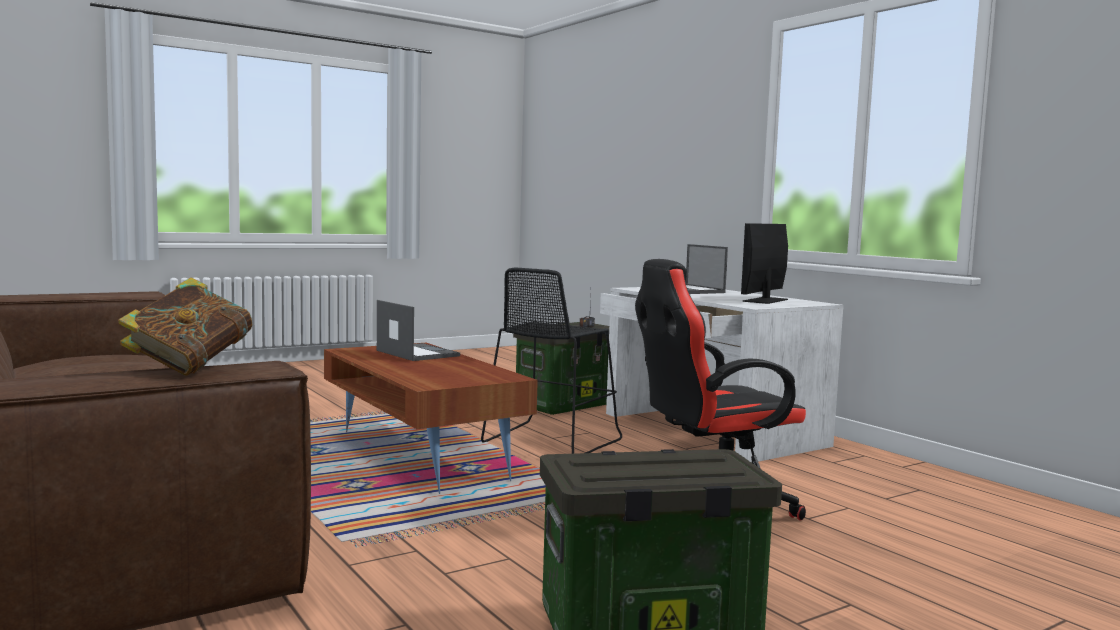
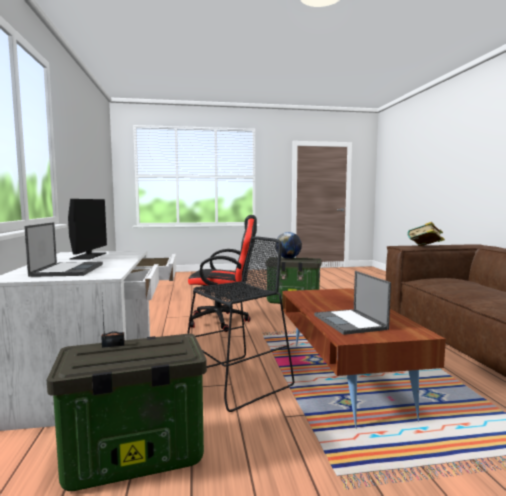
camera: 155 degrees left, 0 degrees up
monitor [741,223,788,304] -> monitor turned 60 degrees counterclockwise [68,199,107,259]
none -> globe [275,232,302,259]

